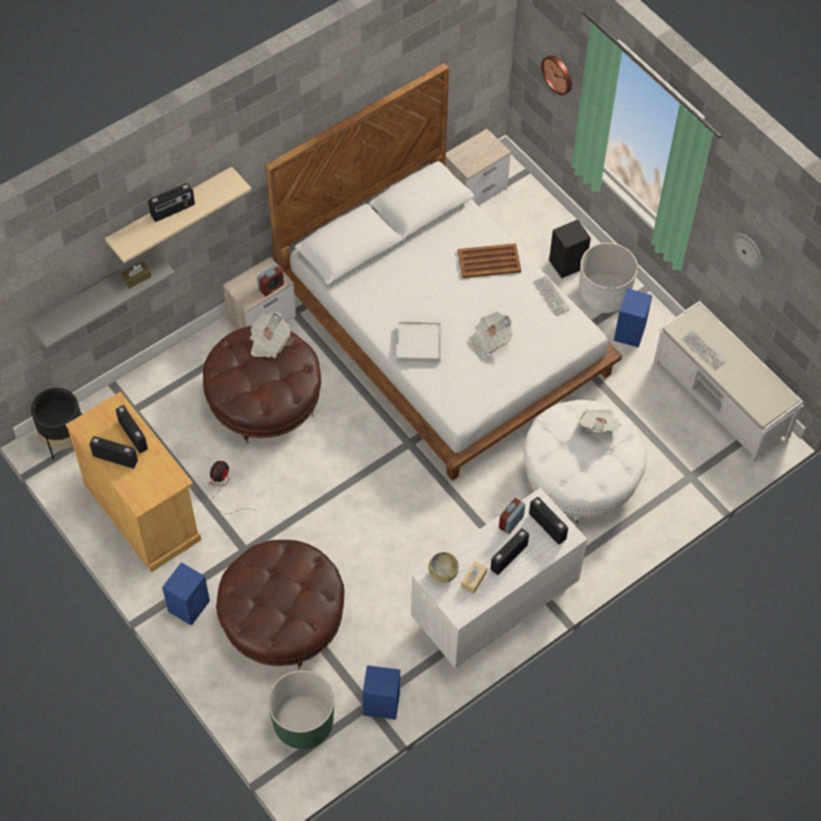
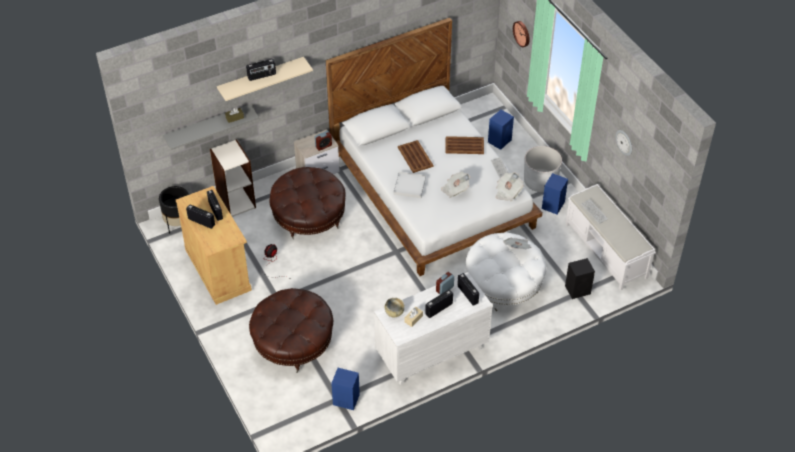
camera: 10 degrees right, 10 degrees down
blue speaker [162,562,210,626] -> blue speaker moved to [488,110,514,150]
newspaper [250,312,290,358] -> newspaper moved to [496,172,523,201]
green planter [268,670,334,749] -> none
nightstand [445,129,511,206] -> none
black speaker [549,220,591,278] -> black speaker moved to [565,258,595,299]
none -> bookcase [210,139,256,217]
none -> brown tray [398,140,433,173]

